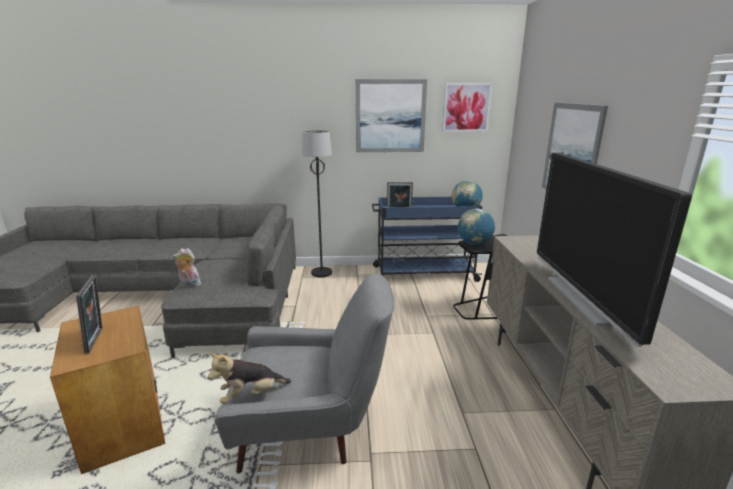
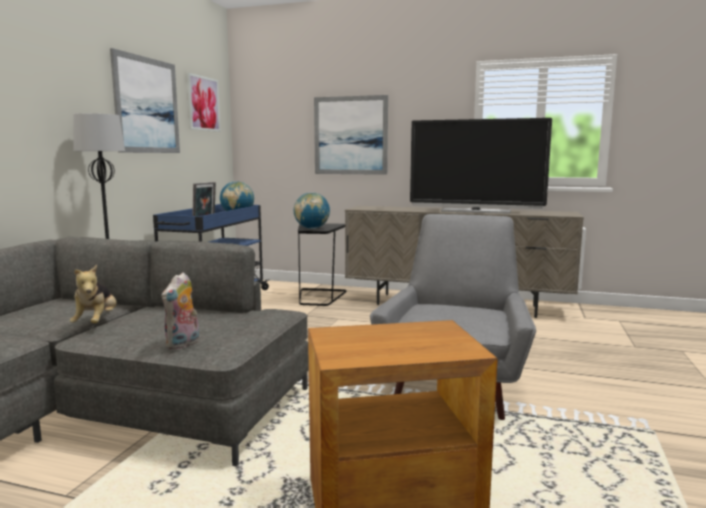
camera: 70 degrees left, 10 degrees down
picture frame [76,275,103,354] -> none
plush toy [208,353,291,404] -> plush toy moved to [69,265,117,323]

